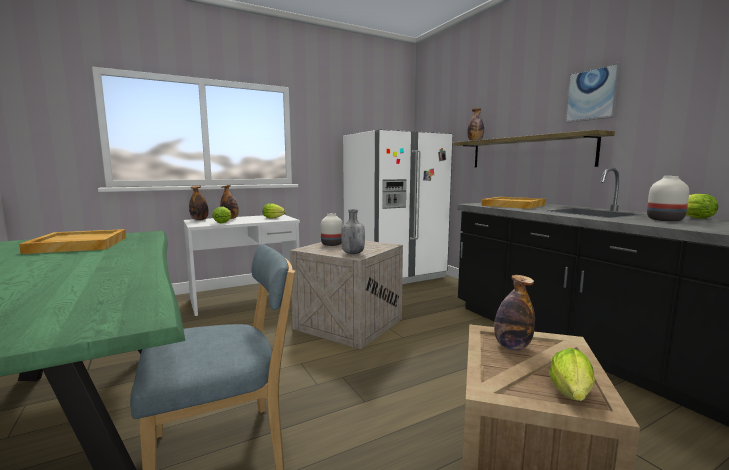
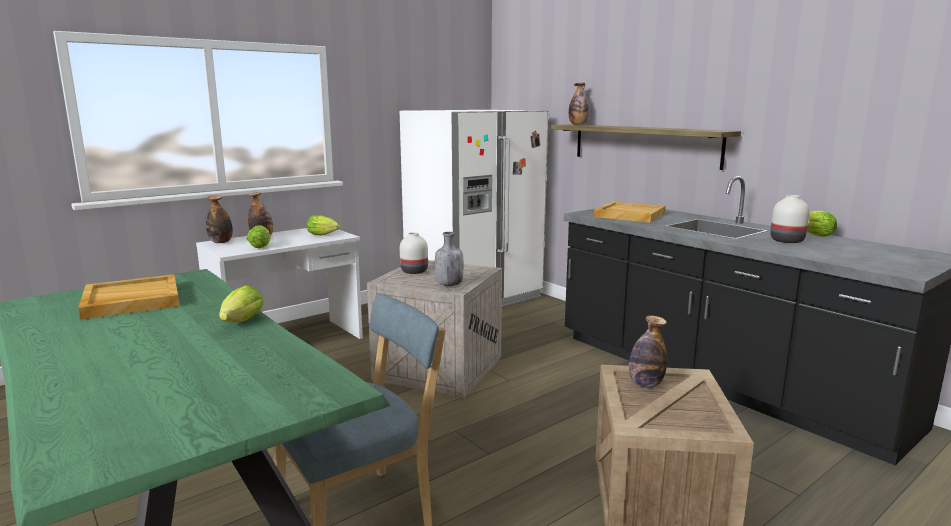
camera: 10 degrees left, 5 degrees up
lettuce [549,348,595,401] -> lettuce moved to [219,285,264,323]
picture [565,63,621,123] -> none

